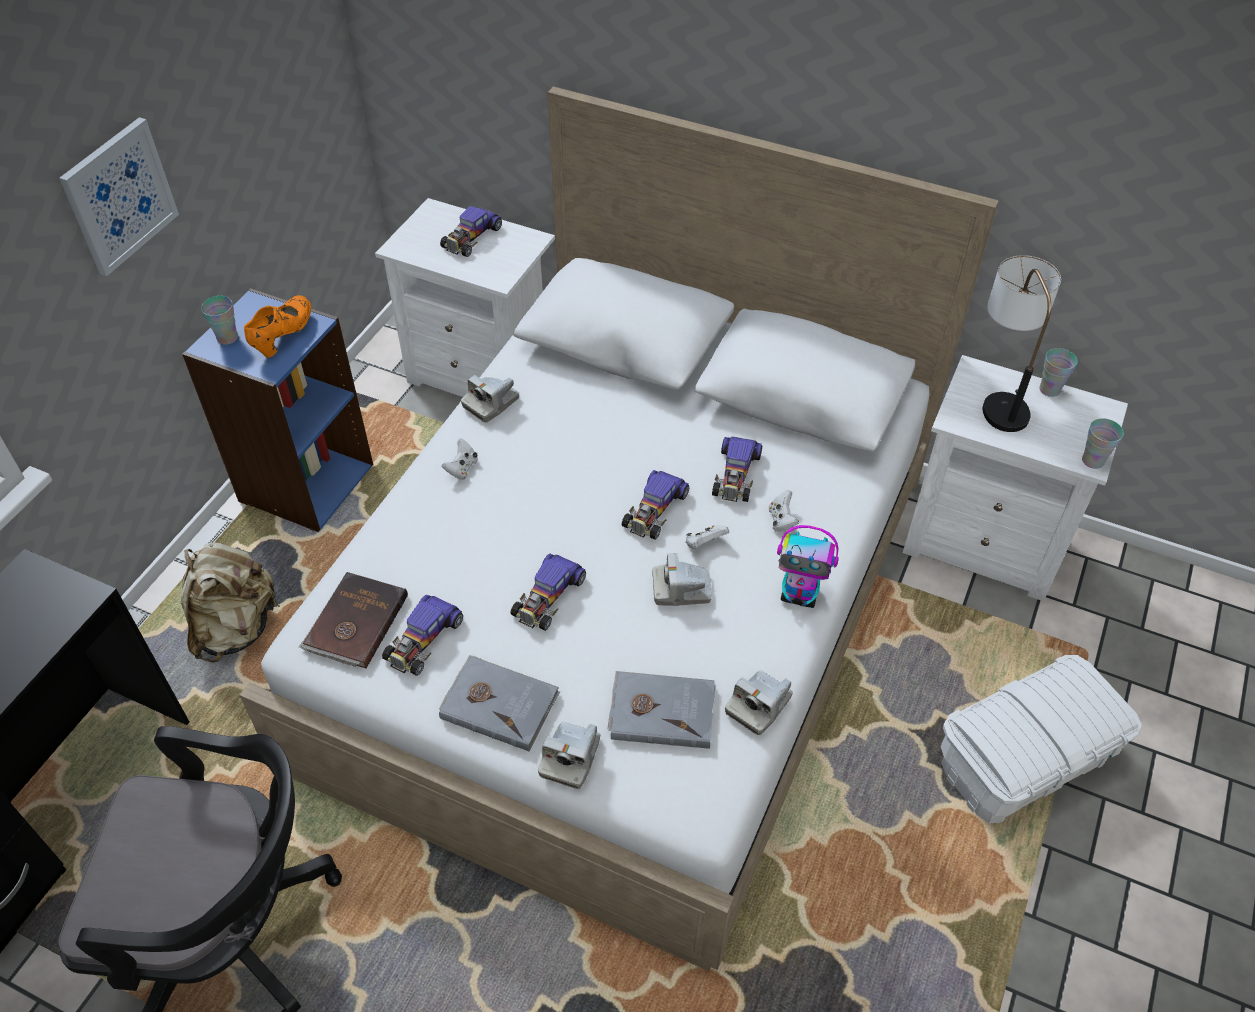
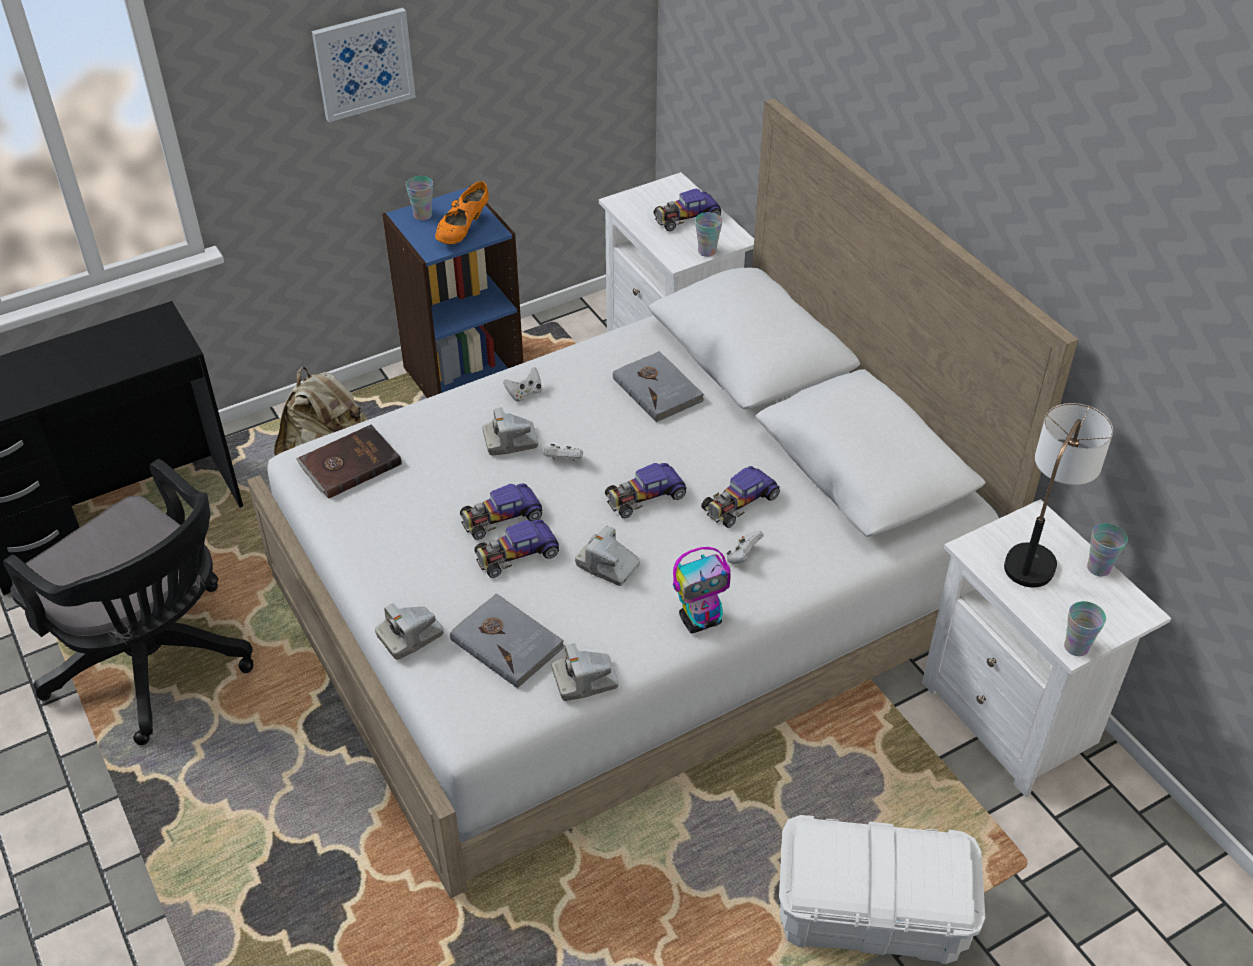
camera: 35 degrees right, 5 degrees down
orange shoe [244,295,311,358] -> orange shoe turned 150 degrees clockwise [435,181,489,245]
toy car [382,595,463,676] -> toy car moved to [474,519,559,578]
grey book [439,655,560,751] -> grey book moved to [613,351,705,422]
camera [461,375,519,422] -> camera moved to [482,407,538,456]
white game controller [686,525,729,548] -> white game controller moved to [543,444,583,461]
toy robot [777,525,839,608] -> toy robot turned 75 degrees counterclockwise [673,547,731,634]
none -> cup [695,212,723,257]

